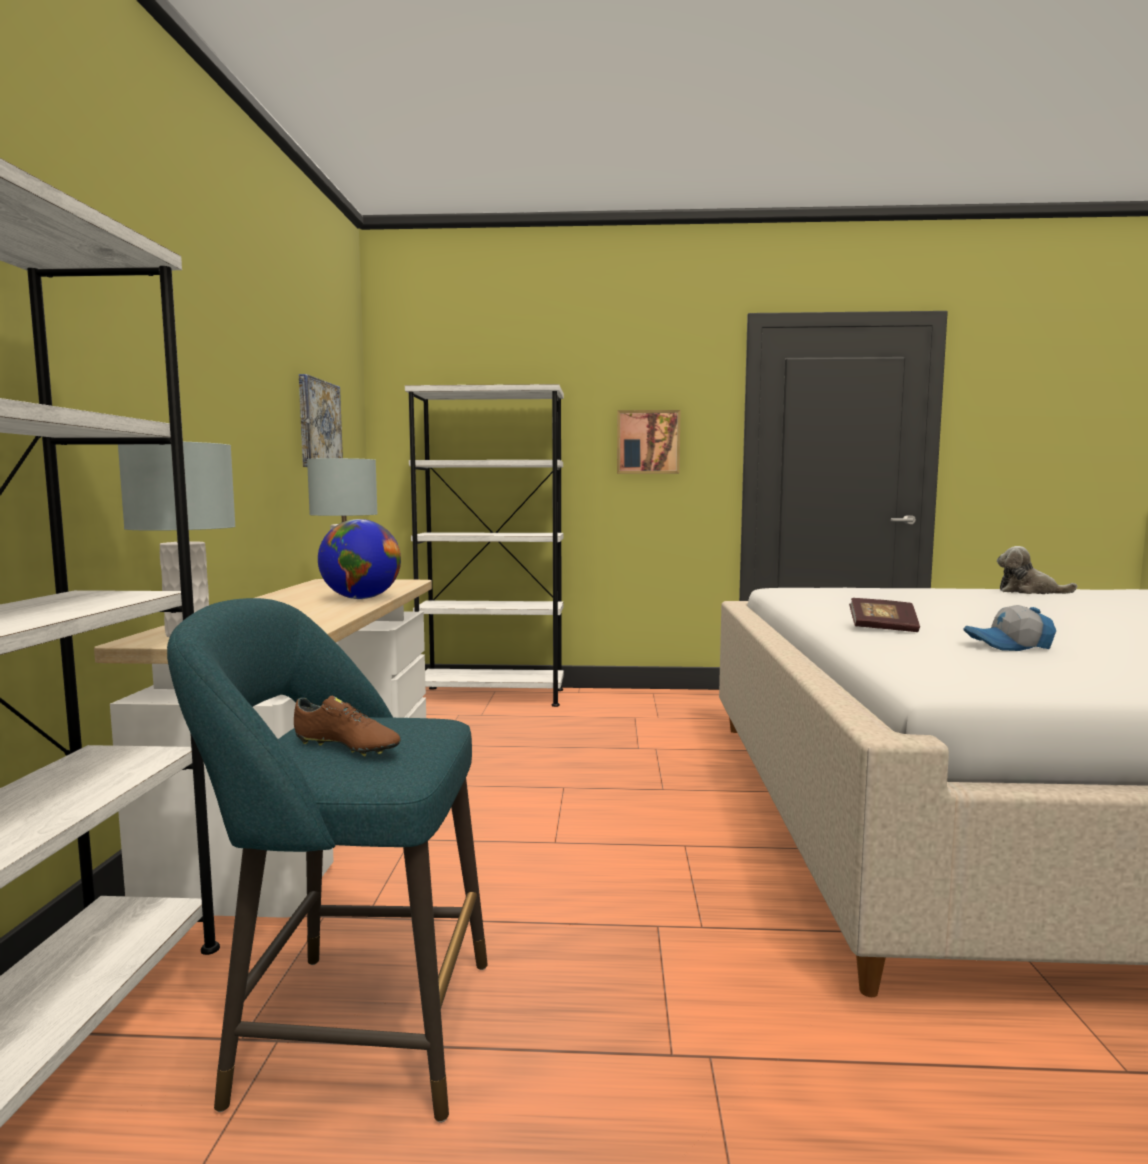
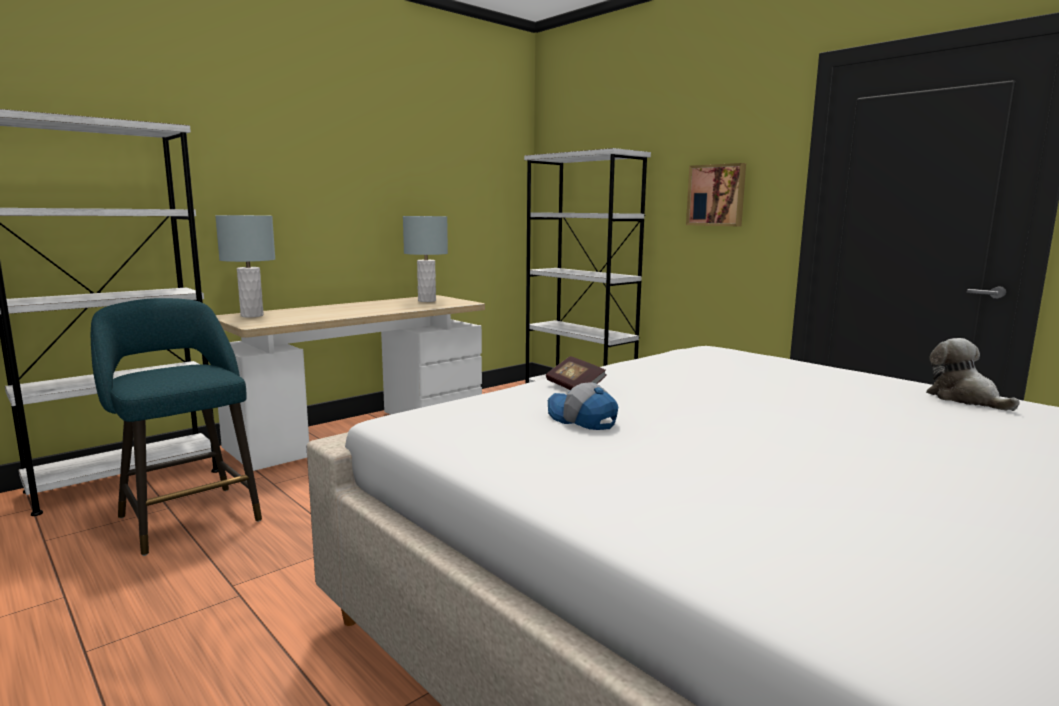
camera: 45 degrees right, 5 degrees up
brown shoe [294,696,400,756] -> none
picture [299,374,343,467] -> none
globe [318,519,401,599] -> none

